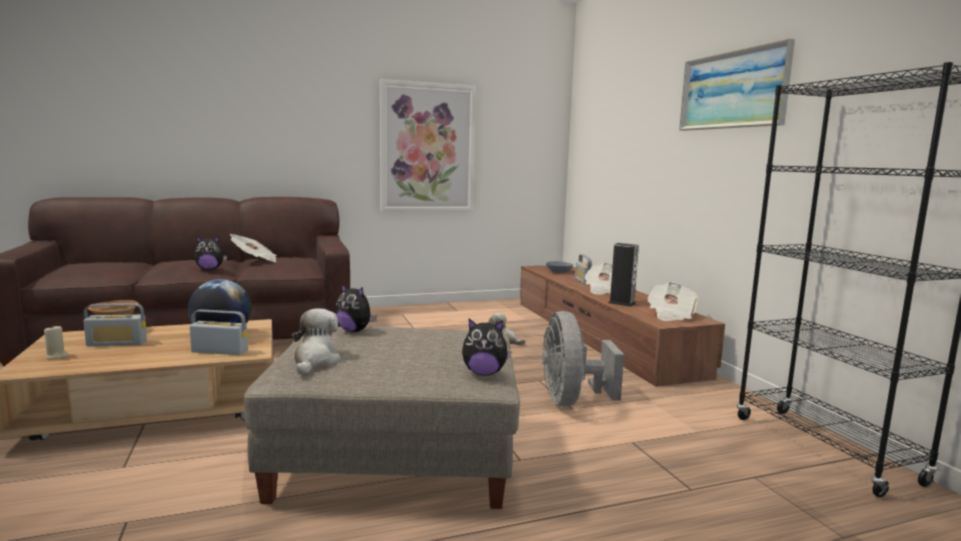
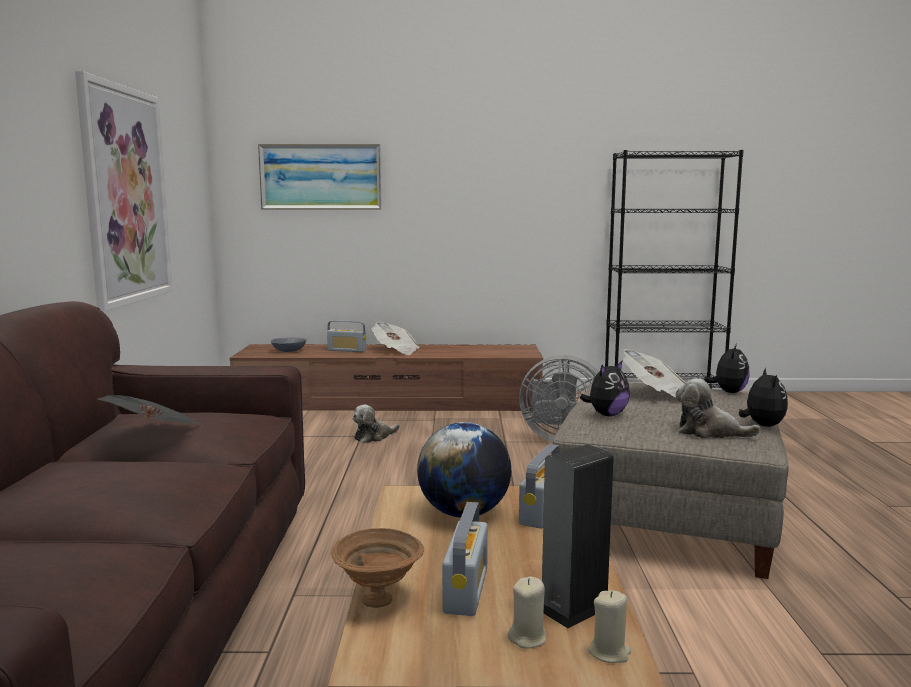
camera: 70 degrees left, 0 degrees up
plush toy [194,236,227,270] -> plush toy moved to [739,368,788,427]
speaker [608,243,639,307] -> speaker moved to [542,444,613,628]
newspaper [647,282,699,321] -> newspaper moved to [623,349,685,398]
picture [679,39,795,131] -> picture moved to [258,144,382,210]
none -> beige candle [588,591,631,663]

